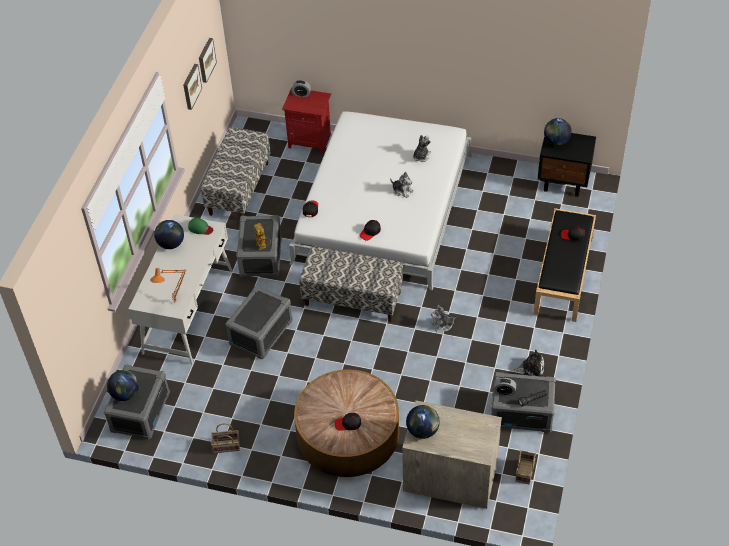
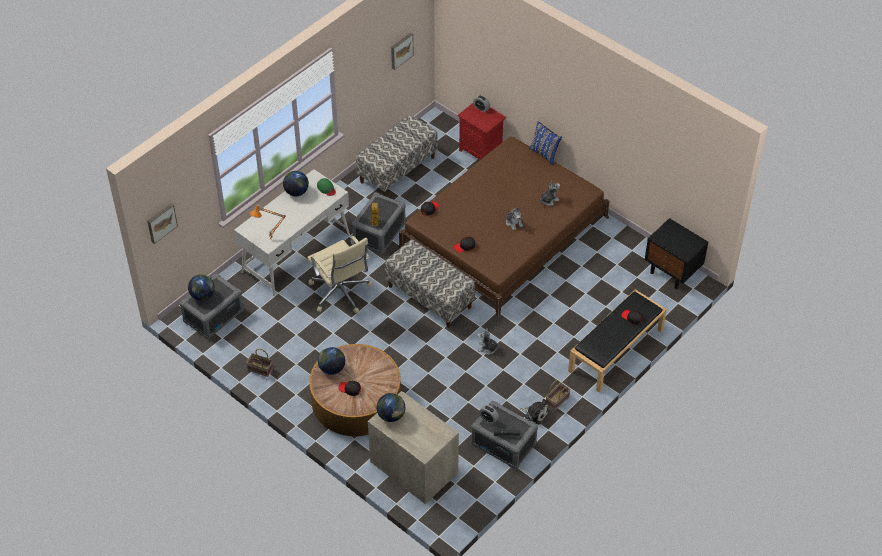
camera: 25 degrees right, 0 degrees up
picture [183,64,202,110] -> picture moved to [147,203,178,244]
grey storage box [225,285,293,359] -> beige office chair [307,236,373,313]
white bed [289,111,472,291] -> brown bed [398,136,609,317]
basket [515,450,536,484] -> basket moved to [546,380,571,411]
globe [544,118,572,146] -> globe moved to [318,347,345,375]
none -> blue pillow [529,121,562,165]

